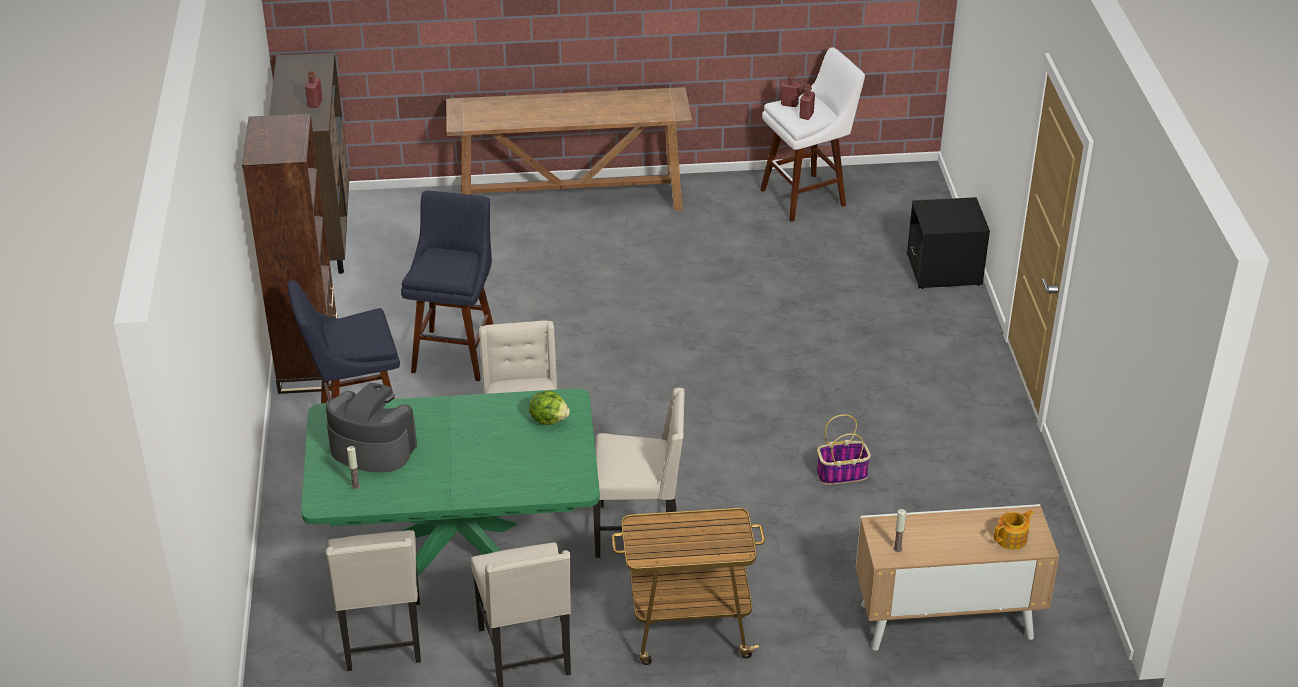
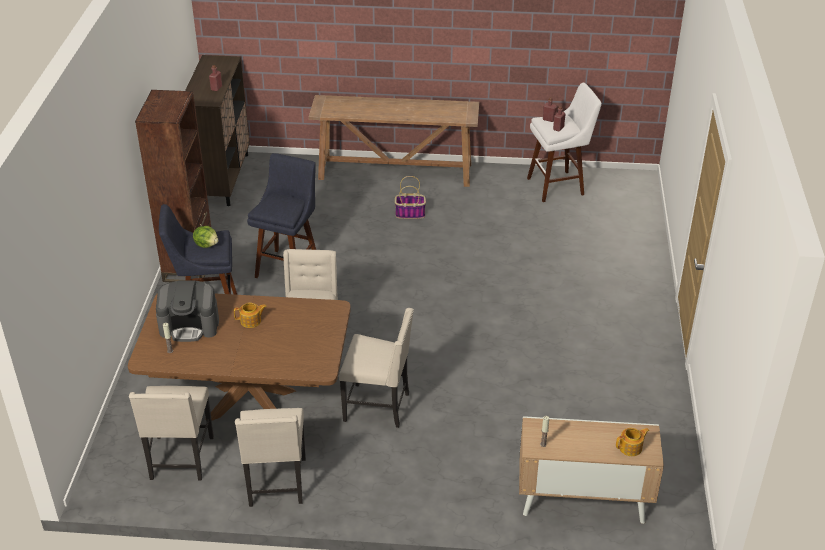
camera: 10 degrees right, 0 degrees up
green dining table [301,388,600,575] -> brown dining table [128,293,351,420]
coffee machine [326,383,417,472] -> coffee machine turned 150 degrees clockwise [156,280,219,342]
lettuce [529,391,570,425] -> lettuce moved to [193,226,218,248]
cart [612,508,765,665] -> none
basket [817,414,871,485] -> basket moved to [395,176,426,219]
black nightstand [907,197,990,289] -> none
none -> teapot [234,303,267,328]

